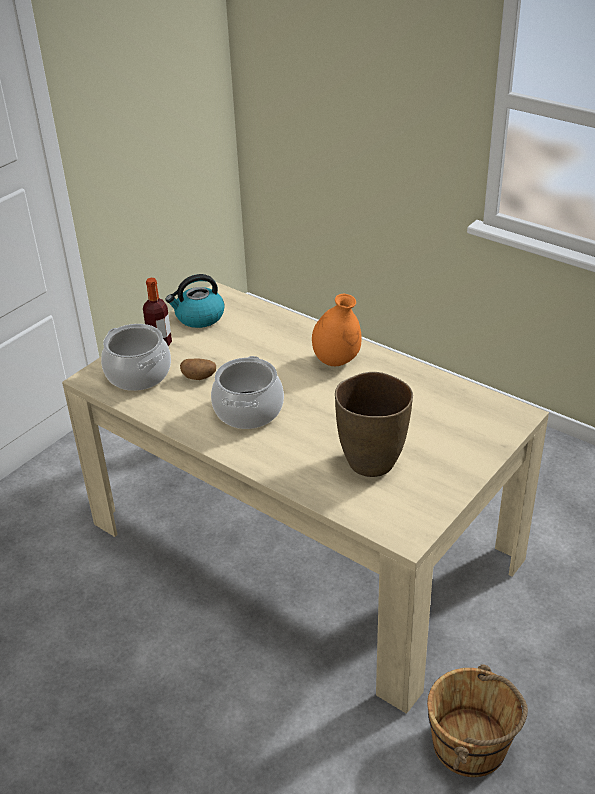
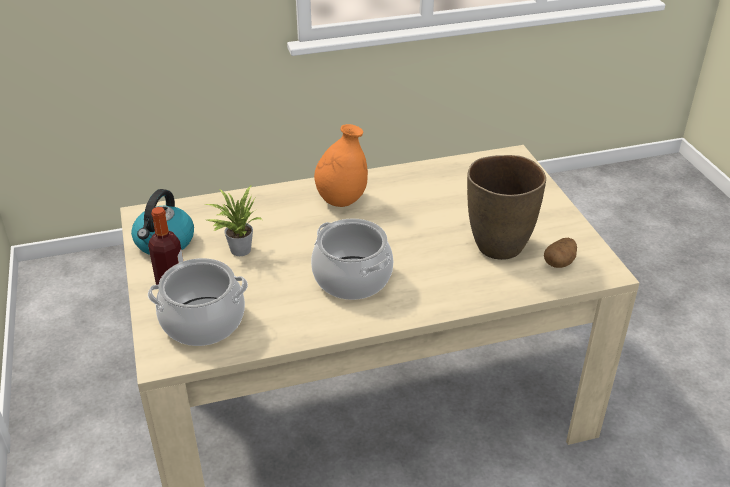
camera: 55 degrees left, 0 degrees up
potato [180,359,216,380] -> potato moved to [544,238,577,268]
brown bucket [427,664,528,777] -> none
none -> potted plant [204,186,262,256]

